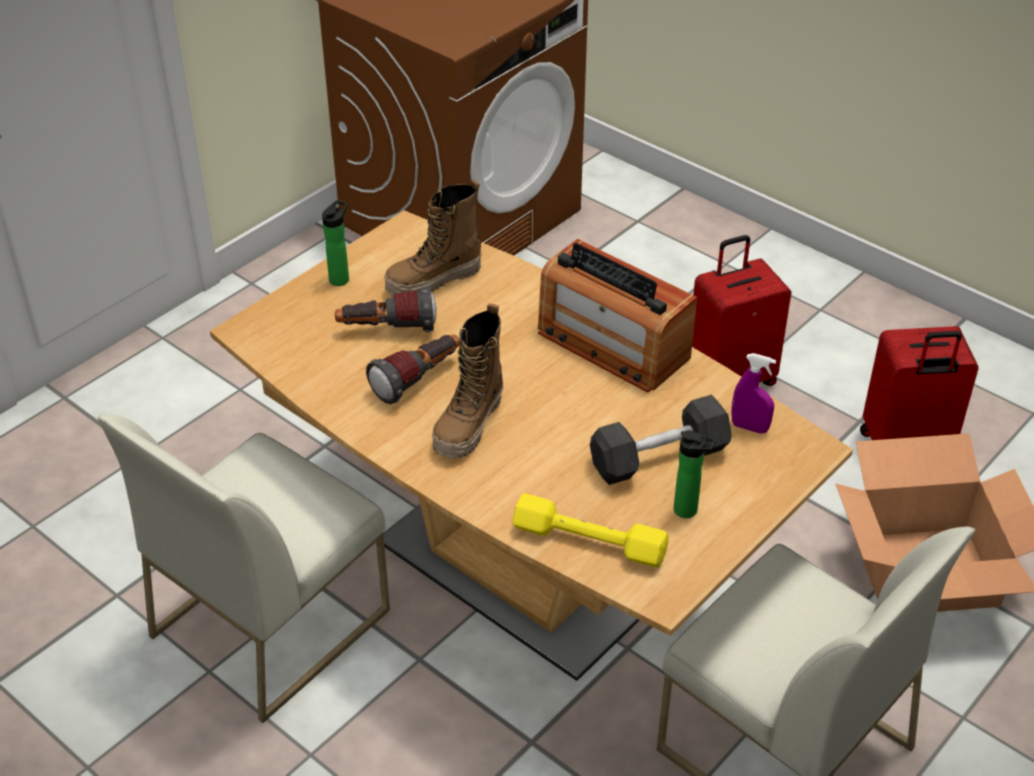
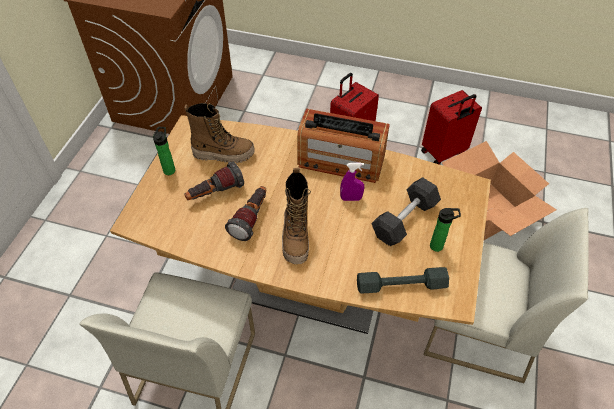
camera: 25 degrees left, 10 degrees up
boot [385,179,482,296] -> boot turned 120 degrees counterclockwise [184,103,255,163]
yellow dumbbell [513,493,669,568] -> grey dumbbell [357,267,449,293]
purple spray bottle [731,353,776,434] -> purple spray bottle moved to [340,163,364,201]

